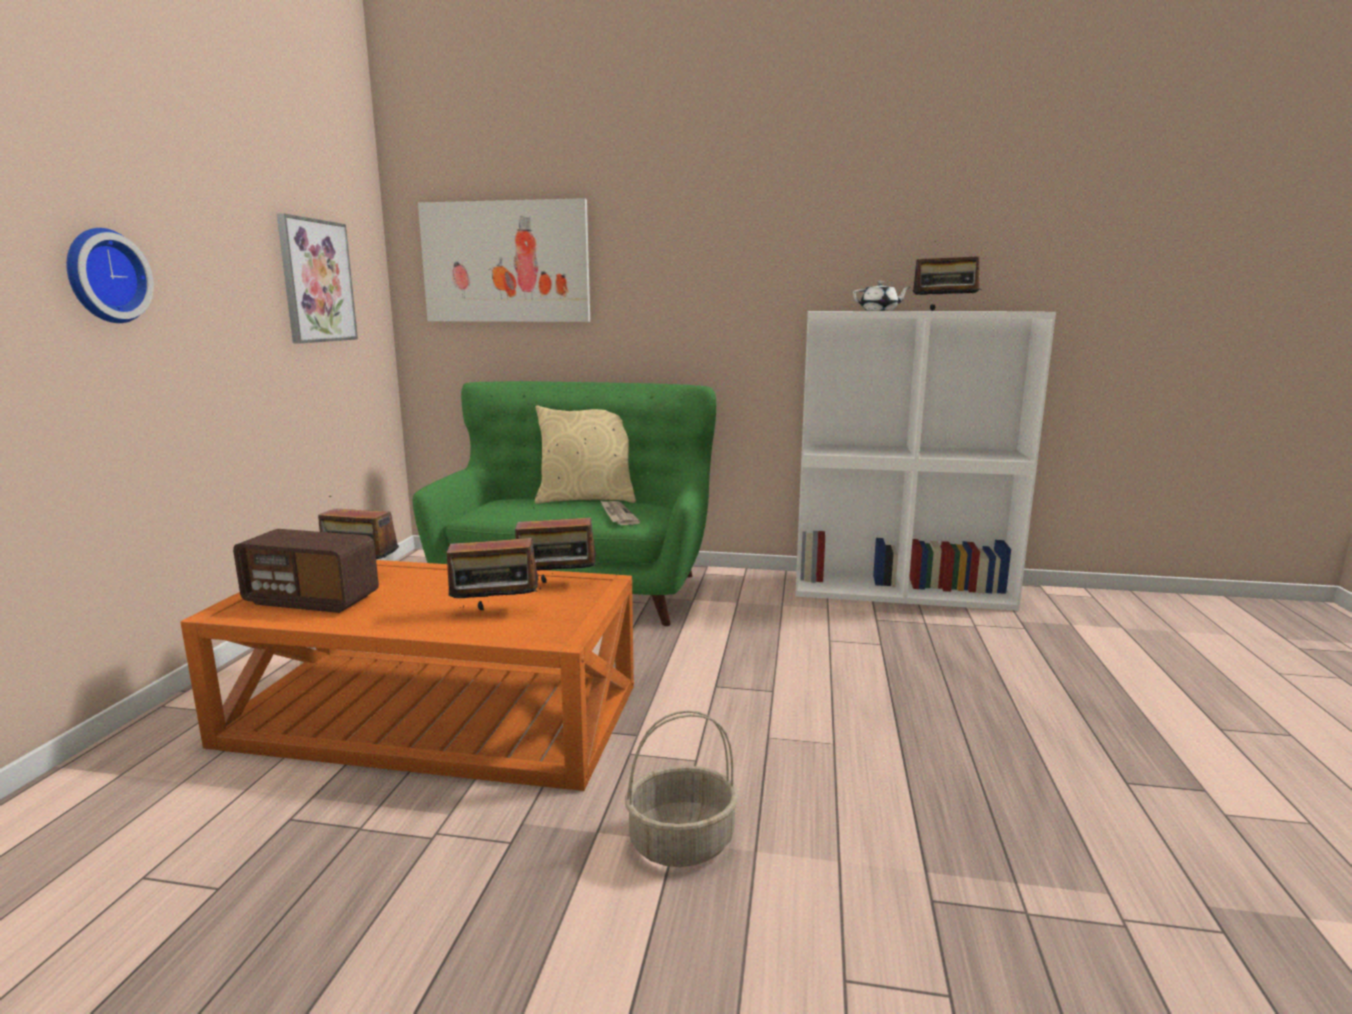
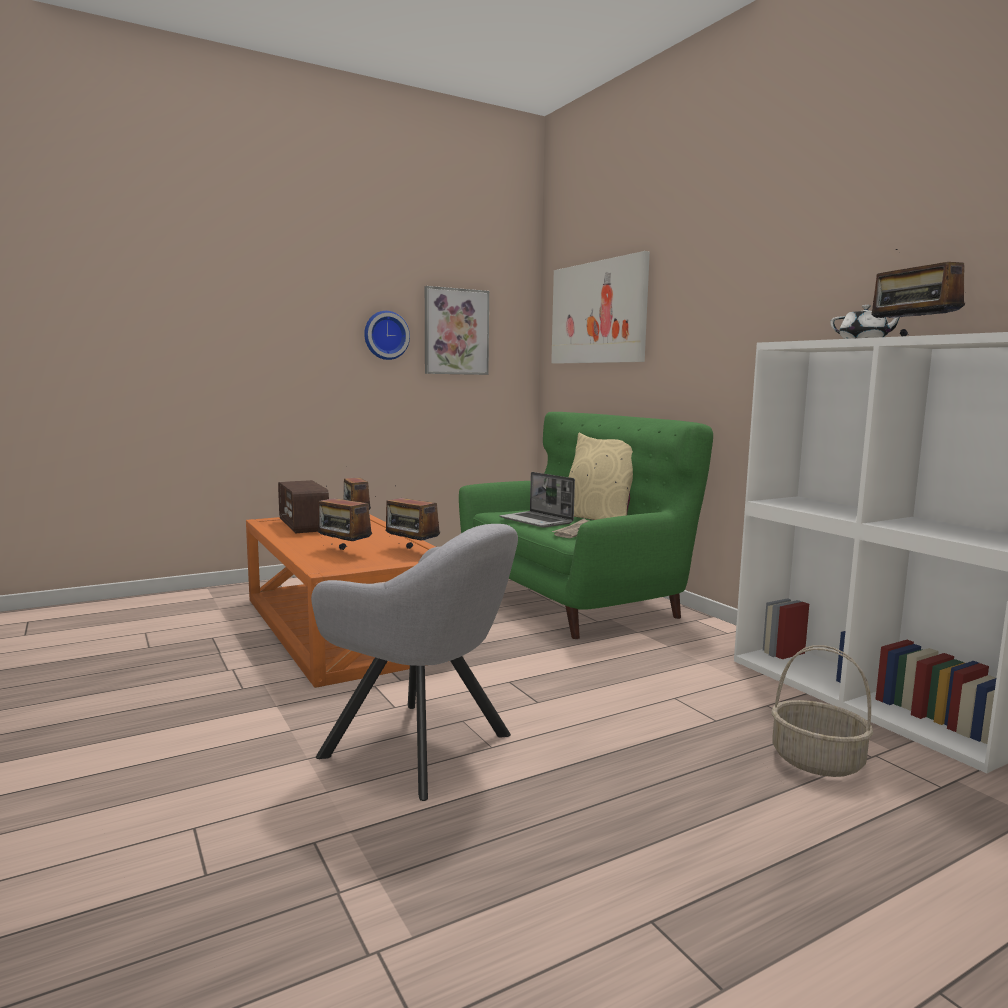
camera: 50 degrees right, 5 degrees down
wall clock [66,228,154,323] -> wall clock moved to [364,311,410,360]
basket [625,710,739,867] -> basket moved to [771,645,873,777]
none -> grey armchair [311,524,518,801]
none -> laptop [500,472,575,528]

